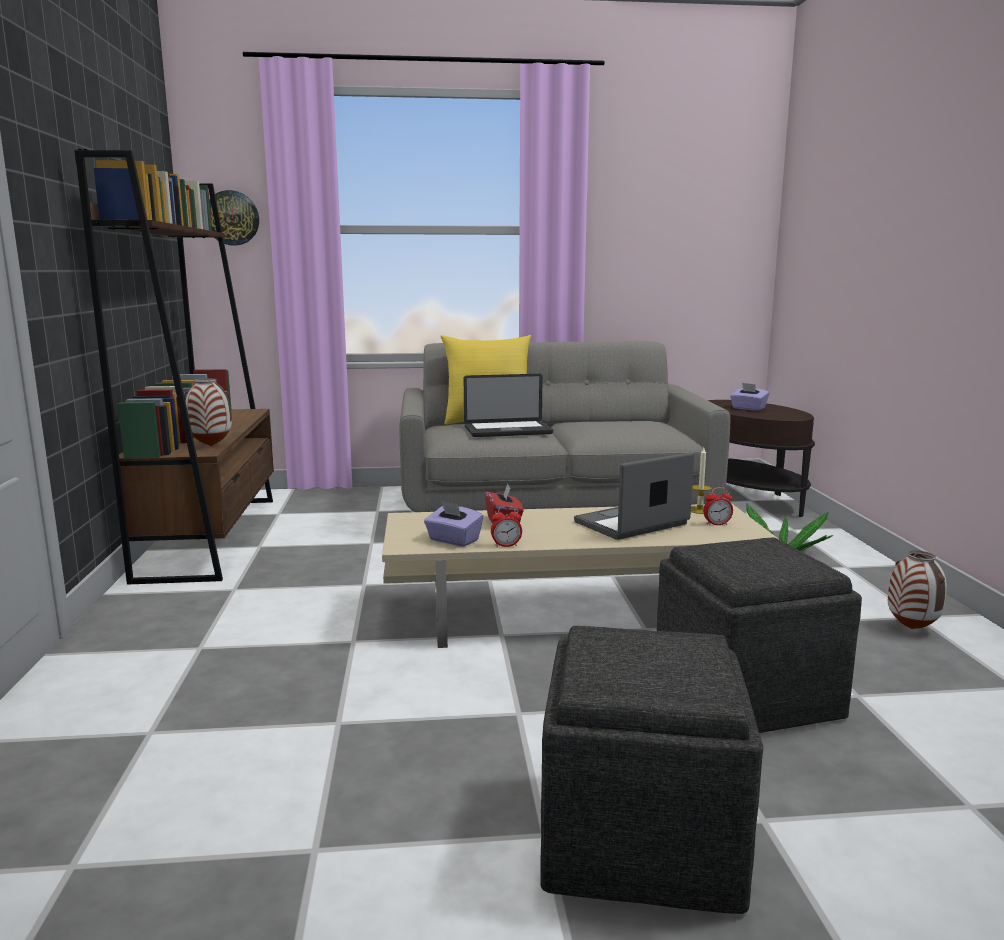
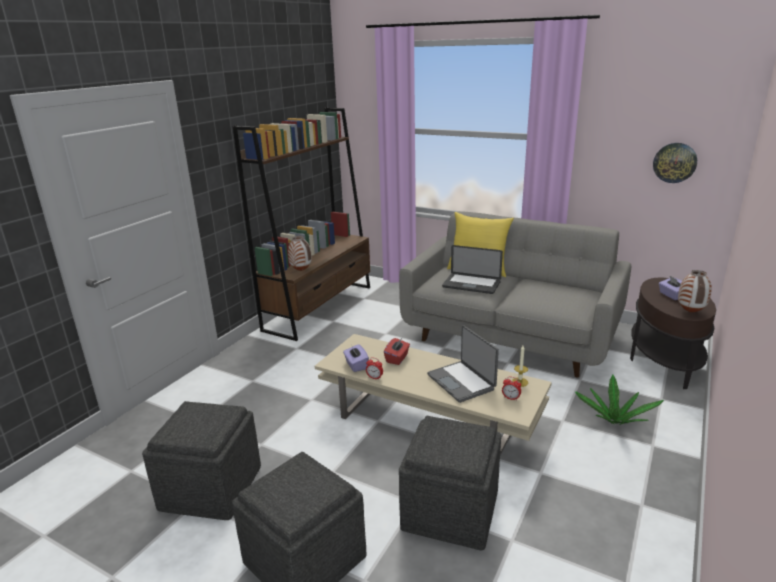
camera: 35 degrees right, 10 degrees up
wall clock [209,190,259,245] -> wall clock moved to [653,143,697,183]
laptop [574,452,694,540] -> laptop turned 120 degrees counterclockwise [427,325,499,403]
vase [888,551,947,629] -> vase moved to [678,270,712,313]
none -> grey ottoman [142,401,261,520]

